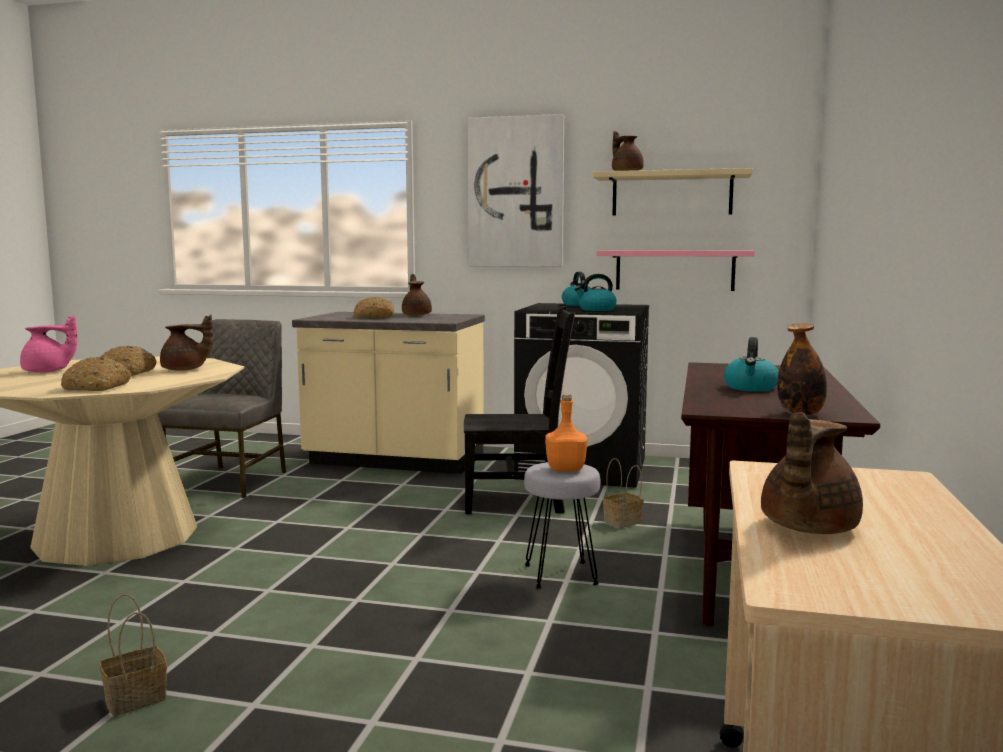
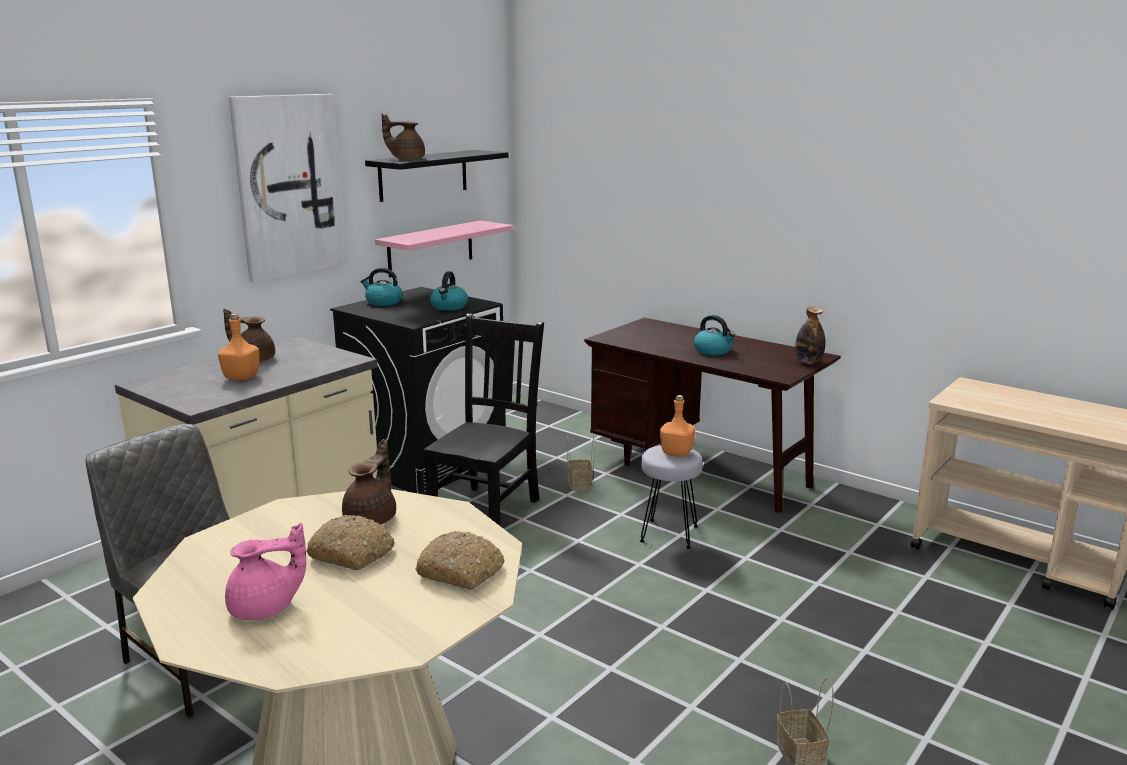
camera: 65 degrees left, 10 degrees up
pink teapot [20,315,77,373] -> pink teapot turned 60 degrees clockwise [225,523,306,620]
bread [353,297,394,318] -> orange bottle [218,313,259,380]
beige shelf [592,168,753,216] -> black shelf [365,150,509,202]
brown teapot [761,412,863,534] -> none

